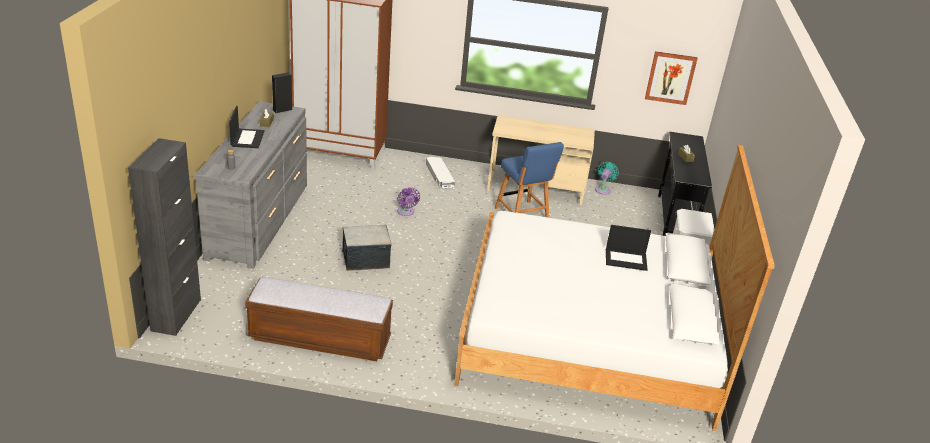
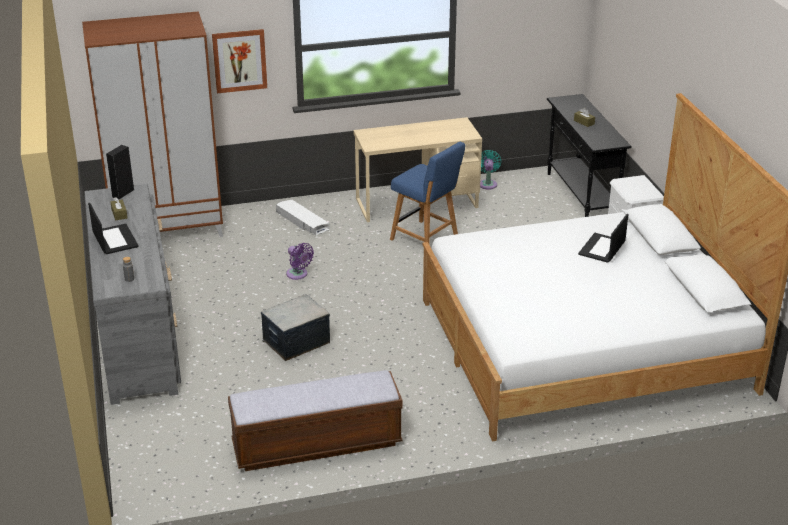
camera: 20 degrees left, 0 degrees up
black cabinet [128,138,201,336] -> none
laptop [606,225,651,271] -> laptop turned 135 degrees clockwise [578,214,629,263]
picture [645,51,698,105] -> picture moved to [212,29,267,93]

